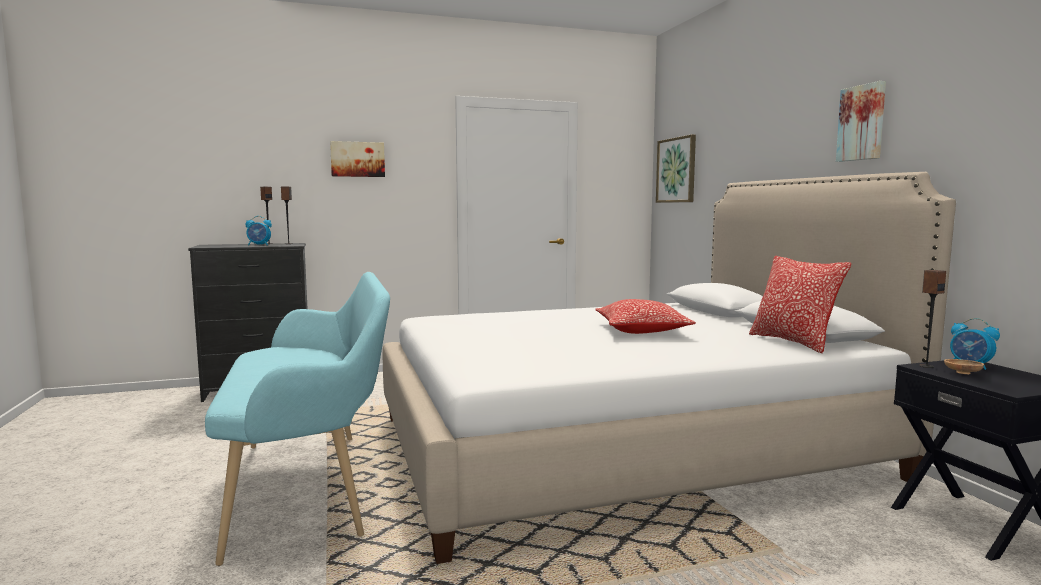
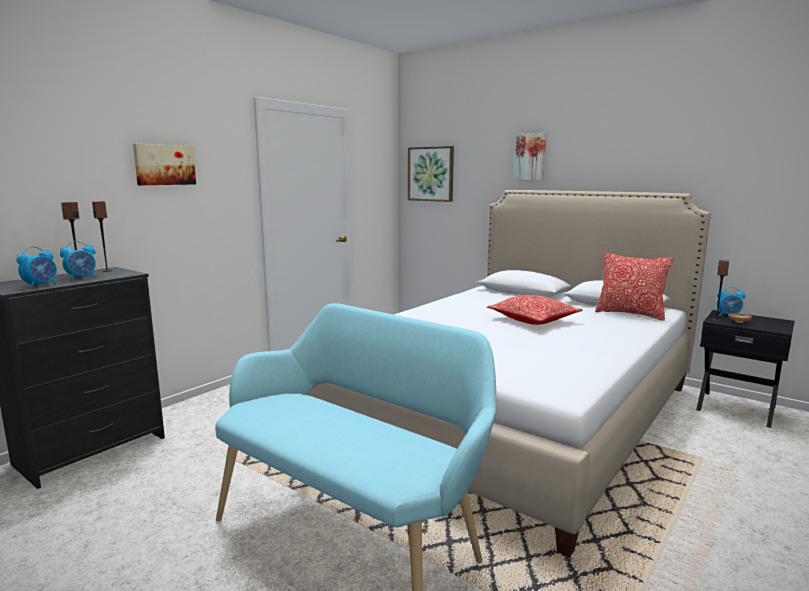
camera: 35 degrees left, 5 degrees up
picture [836,81,886,162] -> picture moved to [514,133,546,180]
none -> alarm clock [17,246,57,288]

